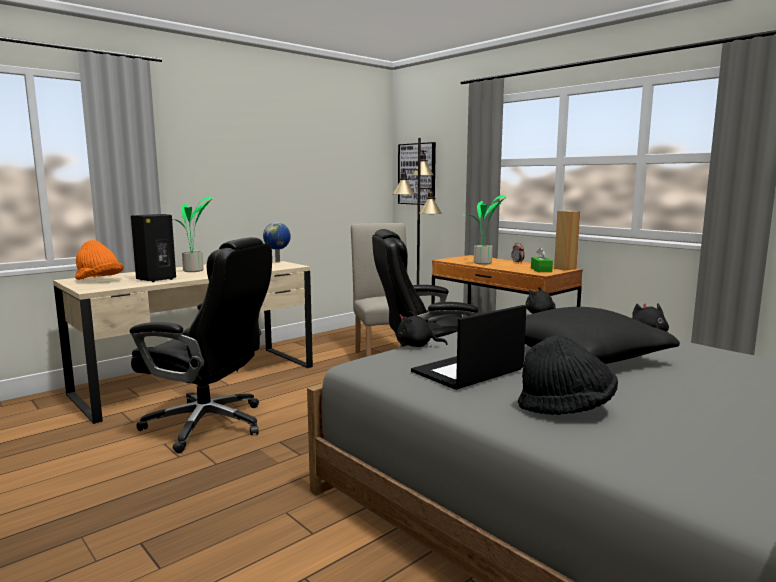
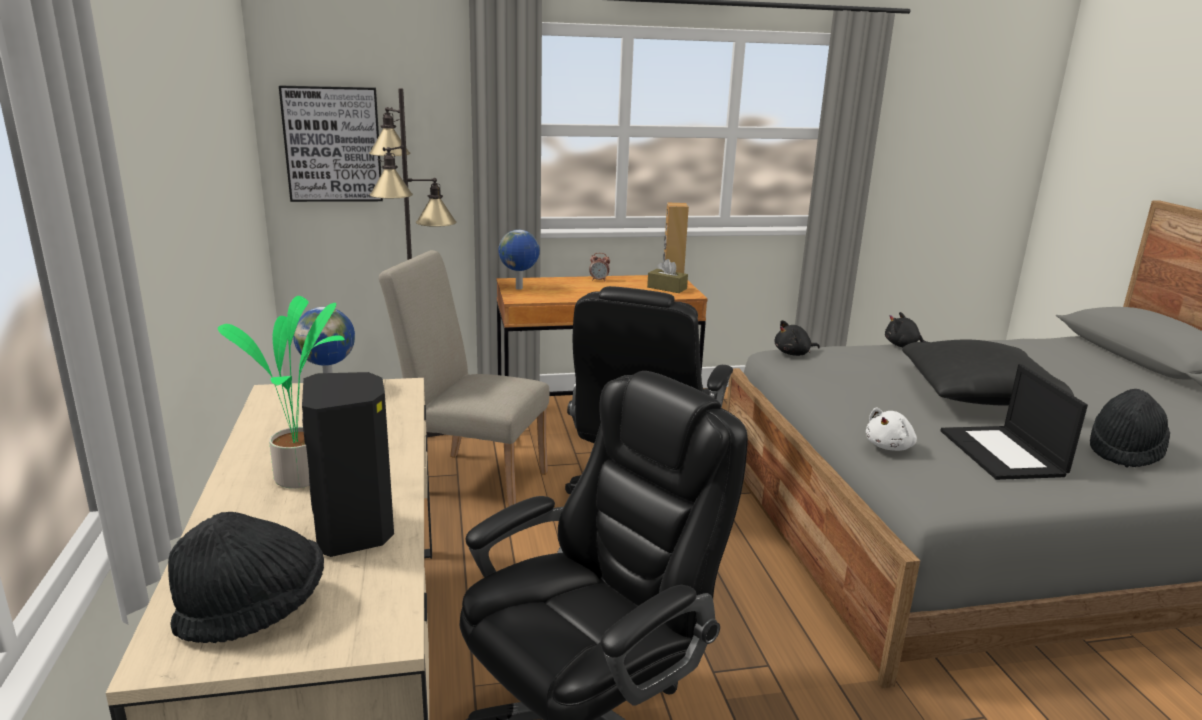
camera: 60 degrees left, 10 degrees up
orange hat [75,240,123,280] -> black hat [168,512,324,643]
black plush toy [397,311,448,347] -> white plush toy [866,407,917,451]
potted plant [470,195,506,265] -> none
green tissue box [531,247,553,272] -> brown tissue box [647,259,688,293]
none -> globe [498,230,540,290]

